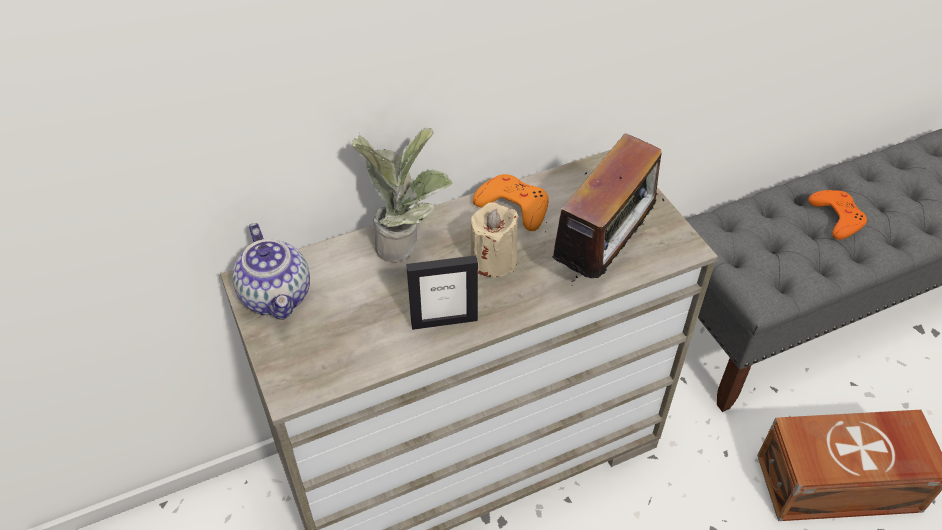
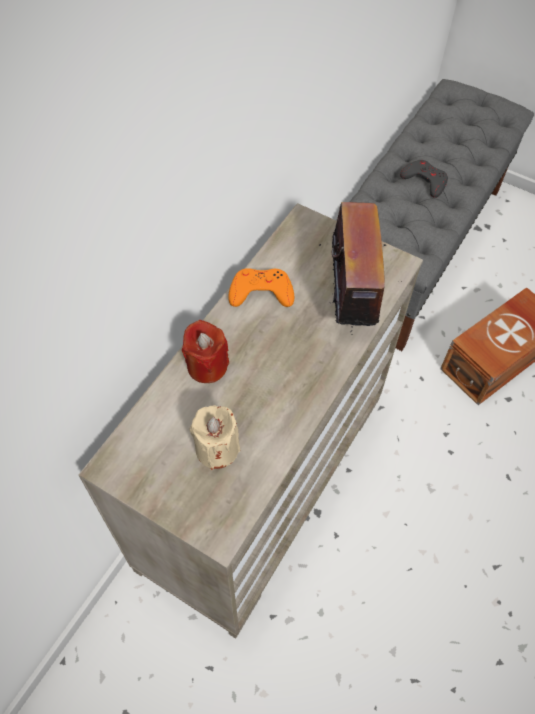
camera: 35 degrees left, 10 degrees up
teapot [232,223,310,320] -> none
potted plant [351,128,453,263] -> red candle [182,320,229,383]
picture frame [406,255,478,330] -> none
beige candle [470,202,519,277] -> beige candle moved to [189,405,240,470]
orange game controller [808,190,867,240] -> grey game controller [400,160,448,198]

